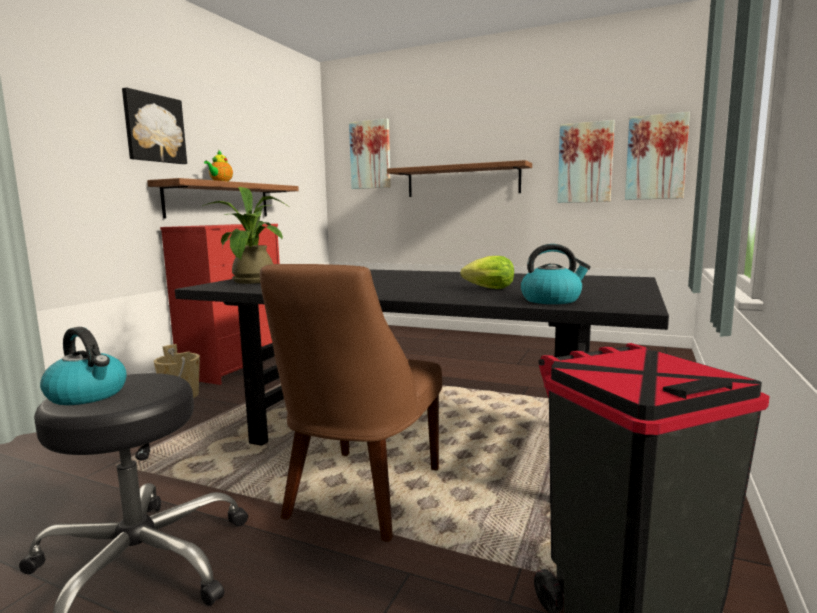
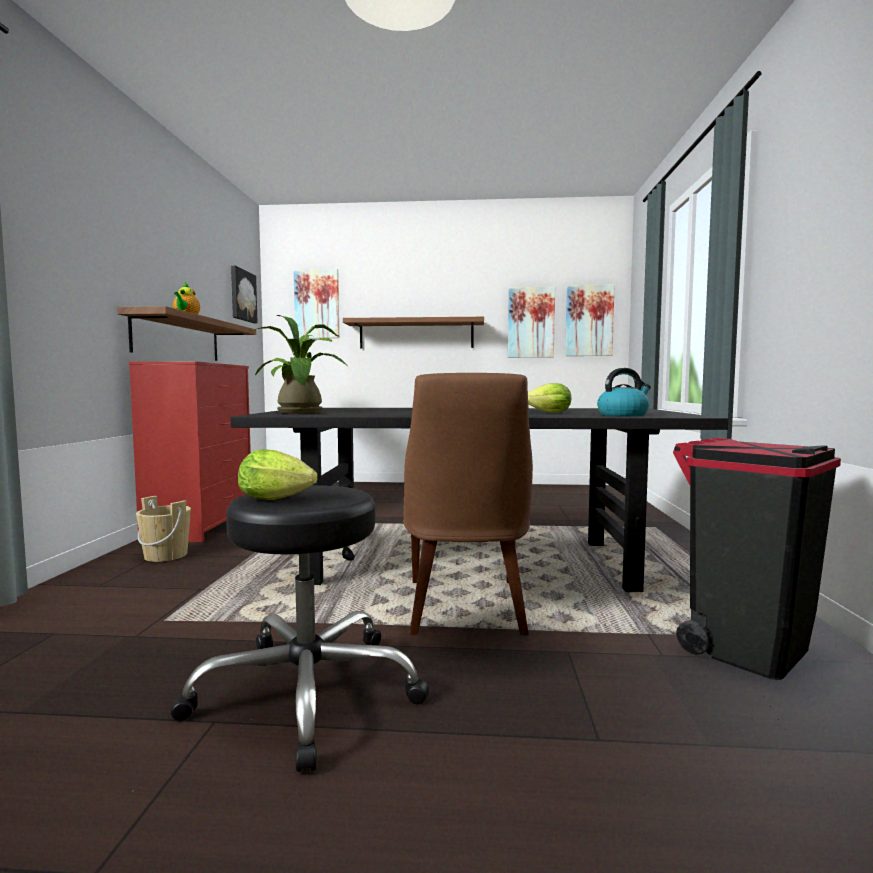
camera: 20 degrees left, 5 degrees down
kettle [40,327,127,405] -> lettuce [238,449,318,500]
picture [122,88,187,164] -> picture moved to [231,266,258,323]

